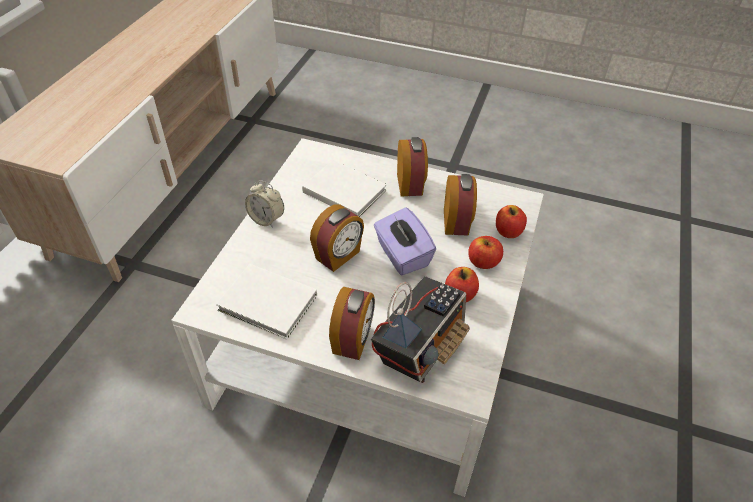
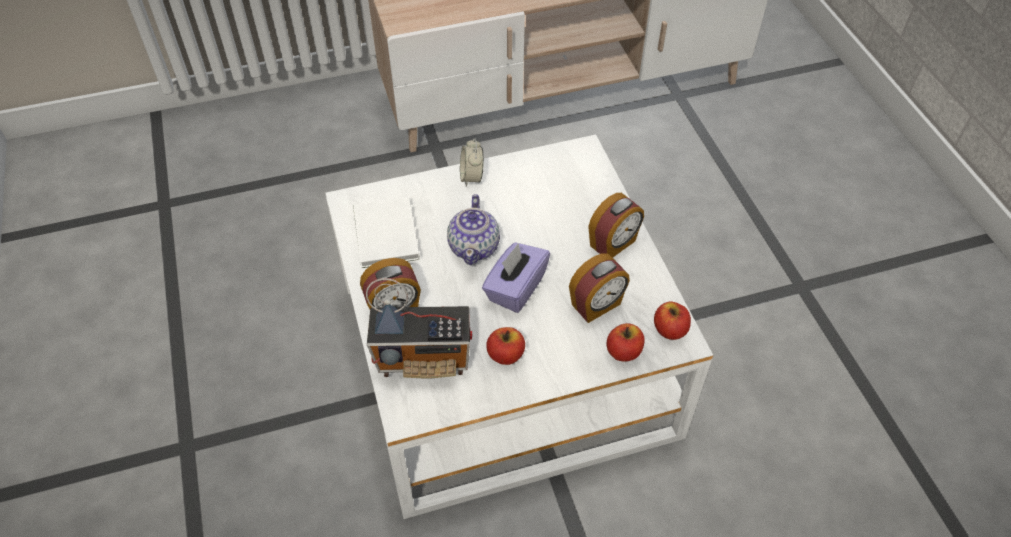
camera: 55 degrees right, 5 degrees up
white book [302,160,387,217] -> none
alarm clock [310,204,364,272] -> teapot [447,194,500,265]
apple [468,236,503,269] -> apple moved to [654,301,691,340]

